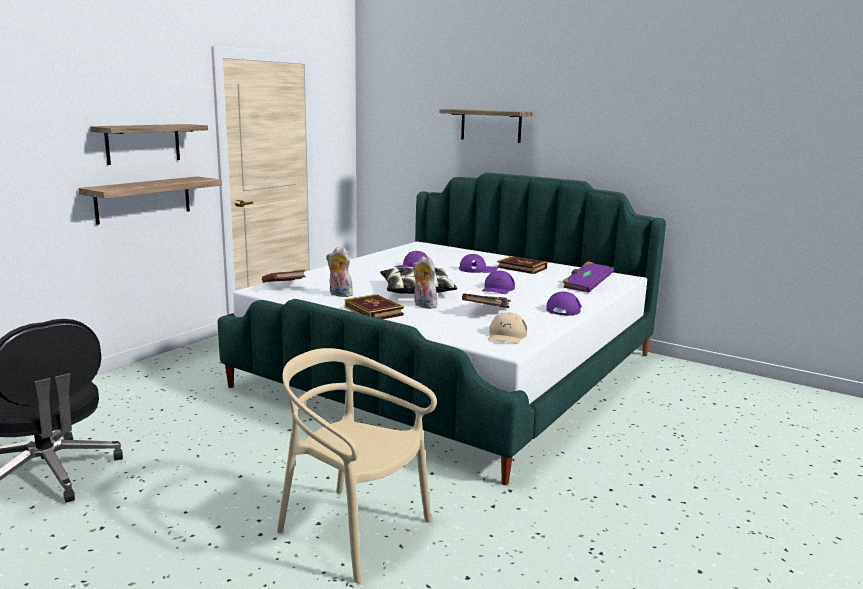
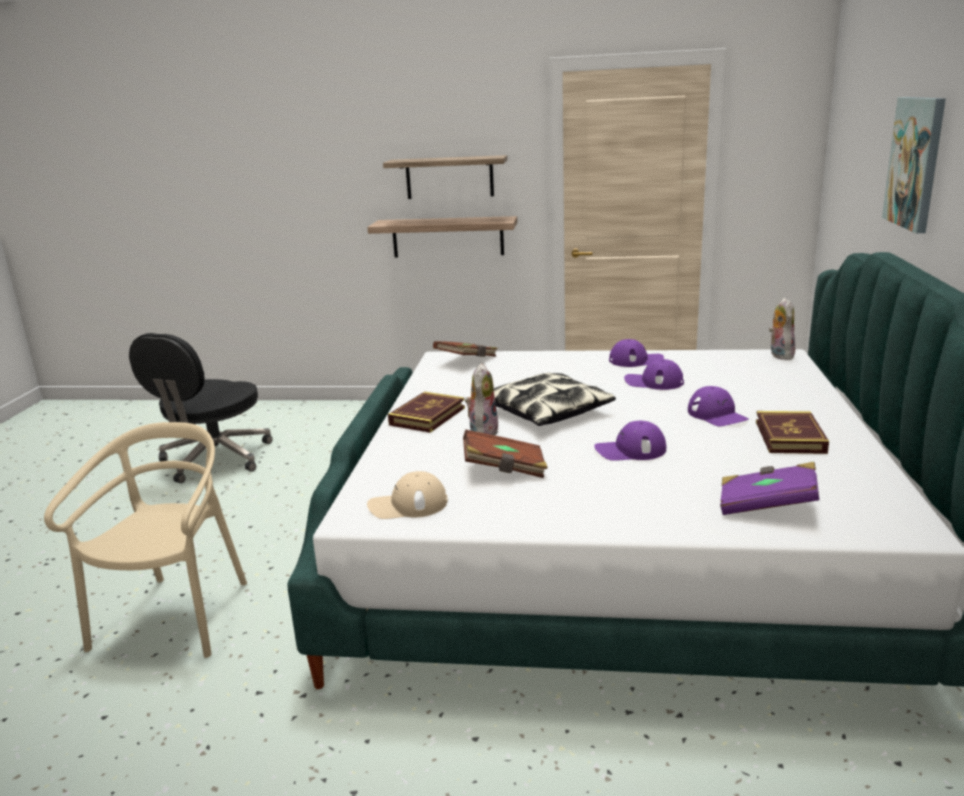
camera: 65 degrees right, 5 degrees up
plush toy [326,247,353,297] -> plush toy moved to [769,298,795,360]
shelf [439,109,533,143] -> picture [882,97,946,233]
purple cap [546,291,582,316] -> purple cap moved to [609,339,664,367]

